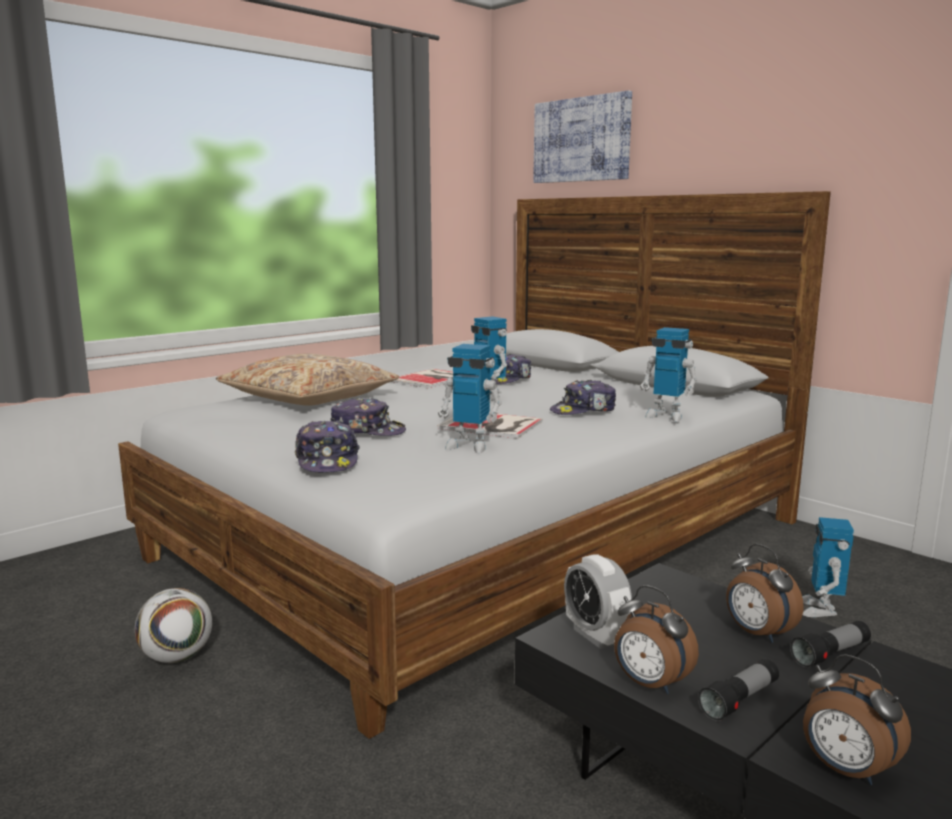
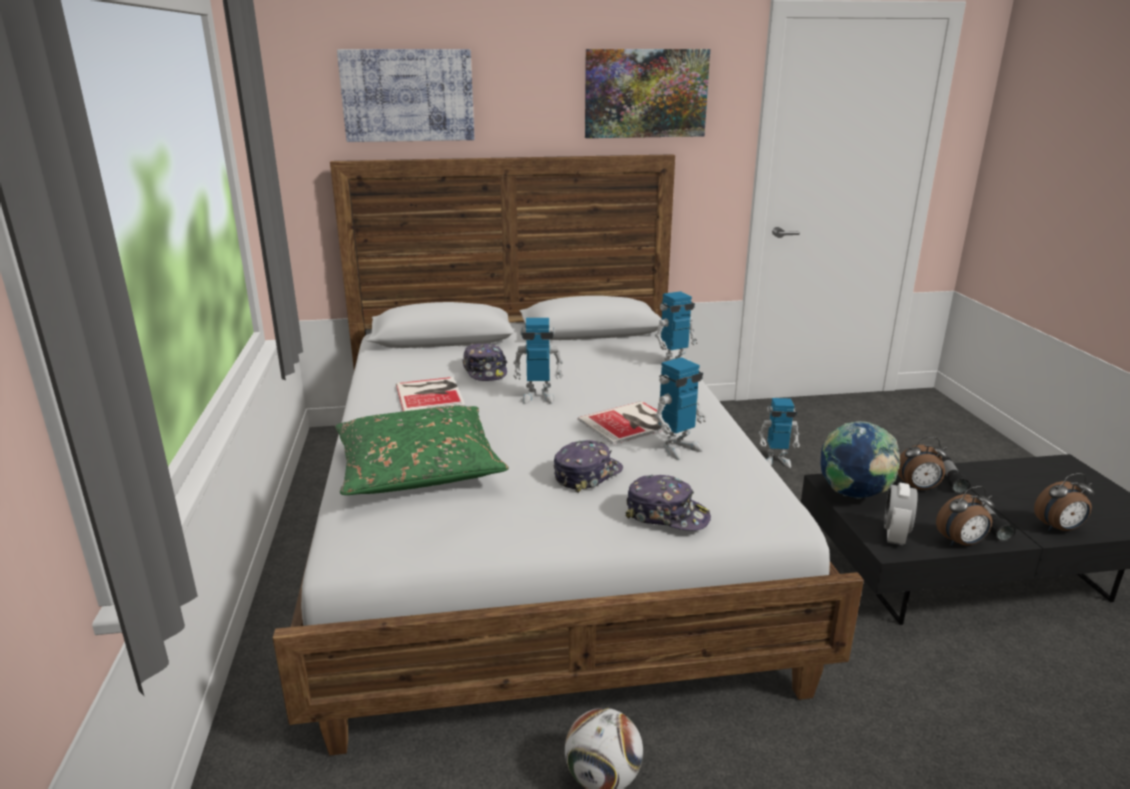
camera: 55 degrees left, 10 degrees up
beige pillow [216,353,399,406] -> green pillow [335,406,509,495]
cap [550,380,616,415] -> none
alarm clock [564,554,632,649] -> alarm clock turned 105 degrees clockwise [884,482,918,545]
toy robot [802,517,854,617] -> toy robot turned 45 degrees counterclockwise [759,398,800,468]
none -> picture [585,49,710,138]
none -> globe [820,421,900,499]

